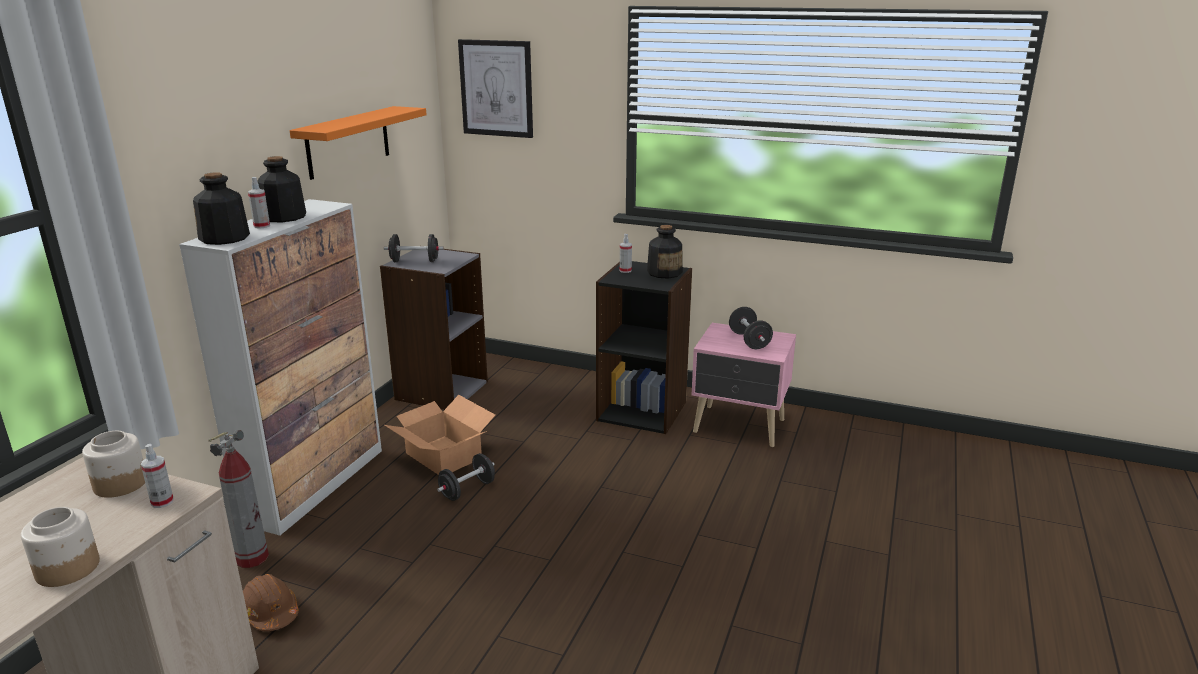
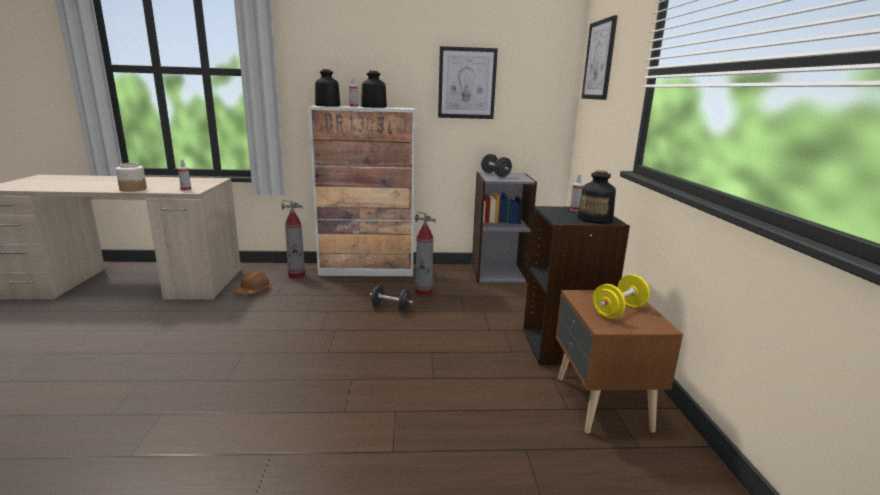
camera: 65 degrees right, 5 degrees down
jar [82,431,145,498] -> none
orange shelf [290,106,427,180] -> picture [438,46,498,119]
cardboard box [385,395,495,475] -> fire extinguisher [415,211,436,296]
pink nightstand [692,323,796,447] -> brown nightstand [556,290,683,434]
black dumbbell [729,307,773,349] -> yellow dumbbell [593,275,650,319]

